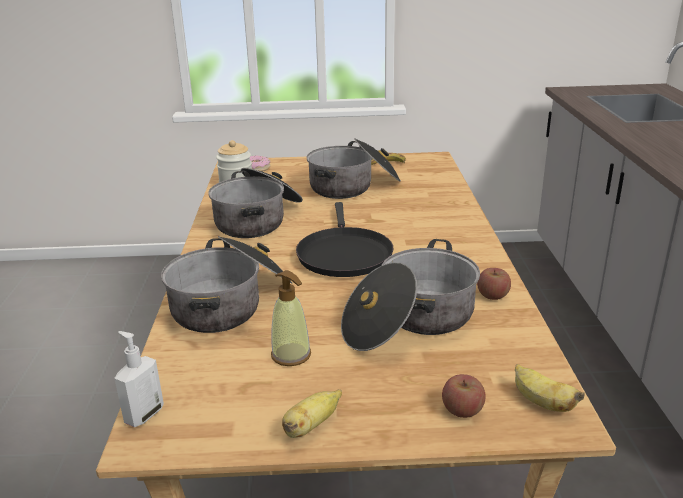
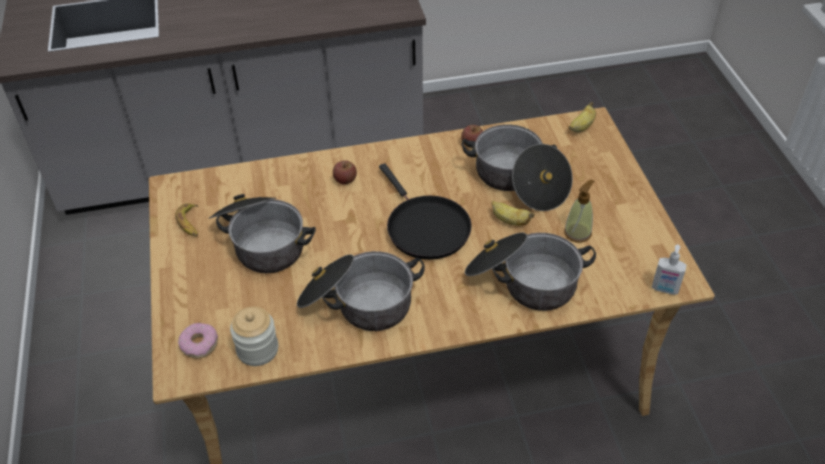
camera: 100 degrees left, 20 degrees up
banana [282,389,342,438] -> banana moved to [492,201,534,226]
black frying pan [296,202,393,277] -> black frying pan turned 75 degrees clockwise [379,163,472,260]
apple [442,374,486,418] -> apple moved to [333,160,357,184]

